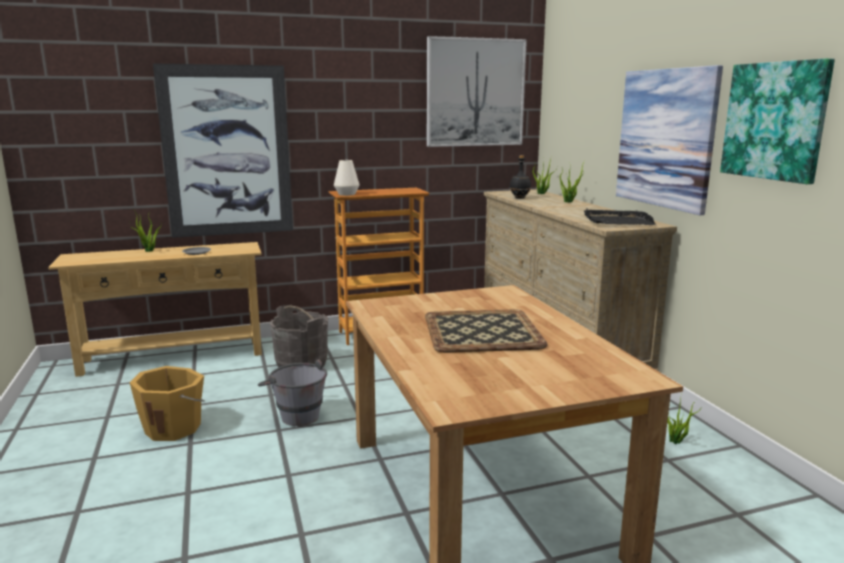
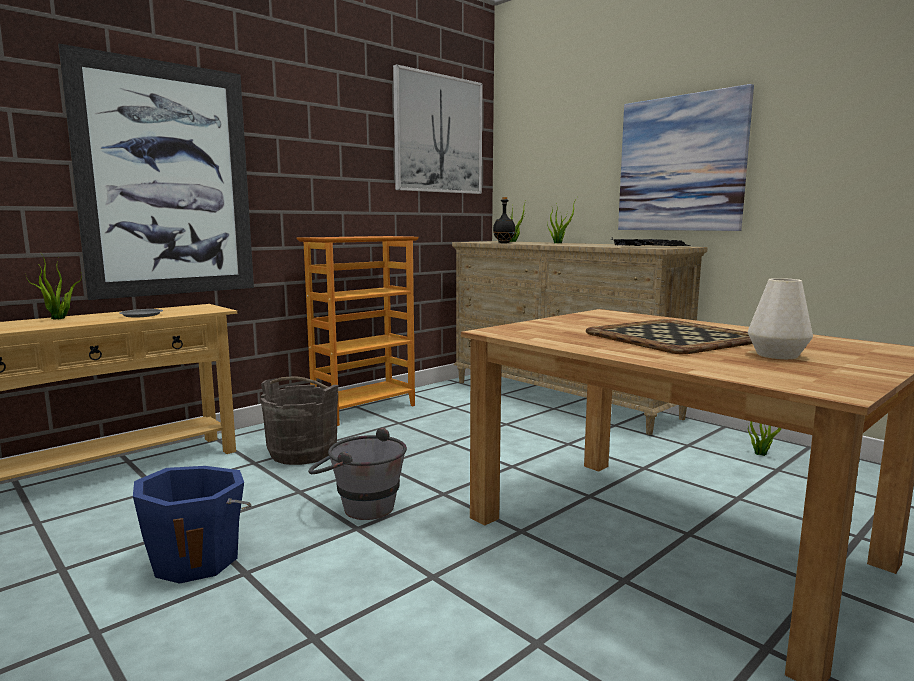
camera: 25 degrees left, 5 degrees down
orange bucket [130,366,205,441] -> blue bucket [133,466,252,584]
white vase [334,160,359,196] -> white vase moved to [748,278,813,359]
picture [720,58,835,184] -> none

